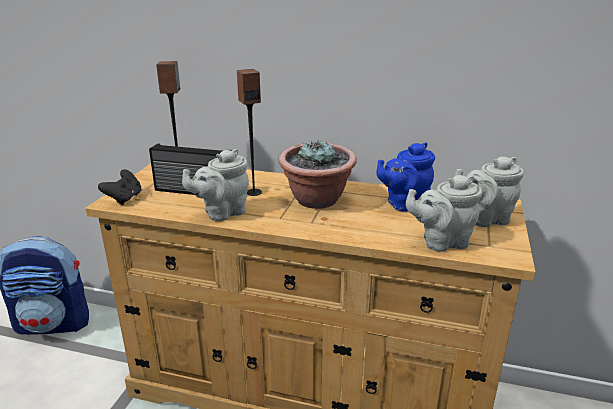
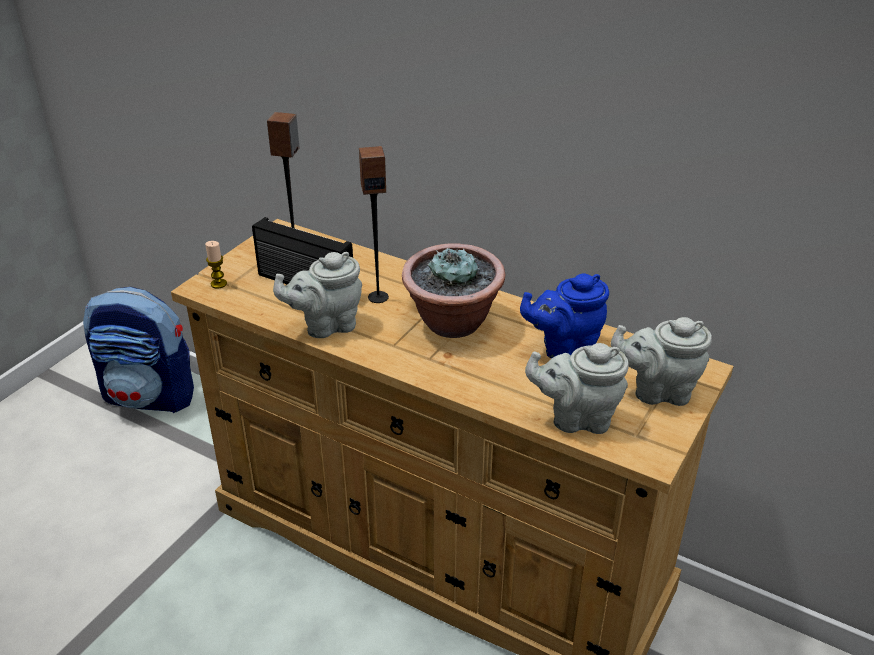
camera: 15 degrees right, 10 degrees up
black game controller [98,169,142,205] -> candle [205,241,227,289]

